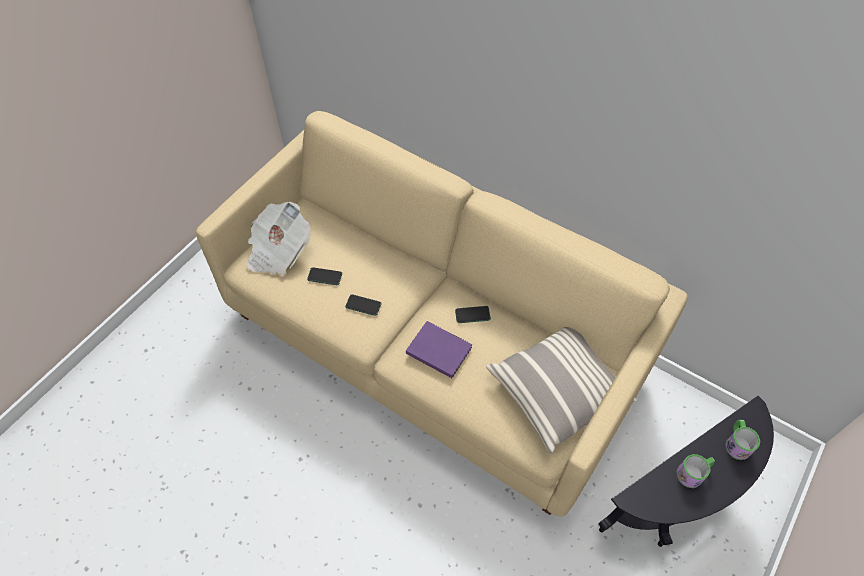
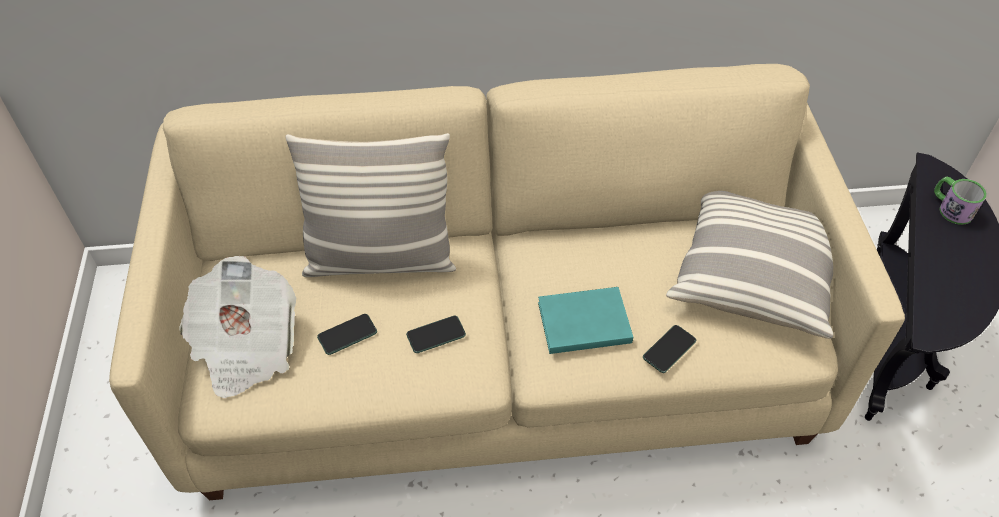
camera: 40 degrees left, 5 degrees down
purple book [406,321,472,378] -> turquoise book [538,287,633,354]
phone [455,306,491,323] -> phone moved to [643,325,696,373]
mug [676,454,715,488] -> none
none -> pillow [285,133,456,277]

